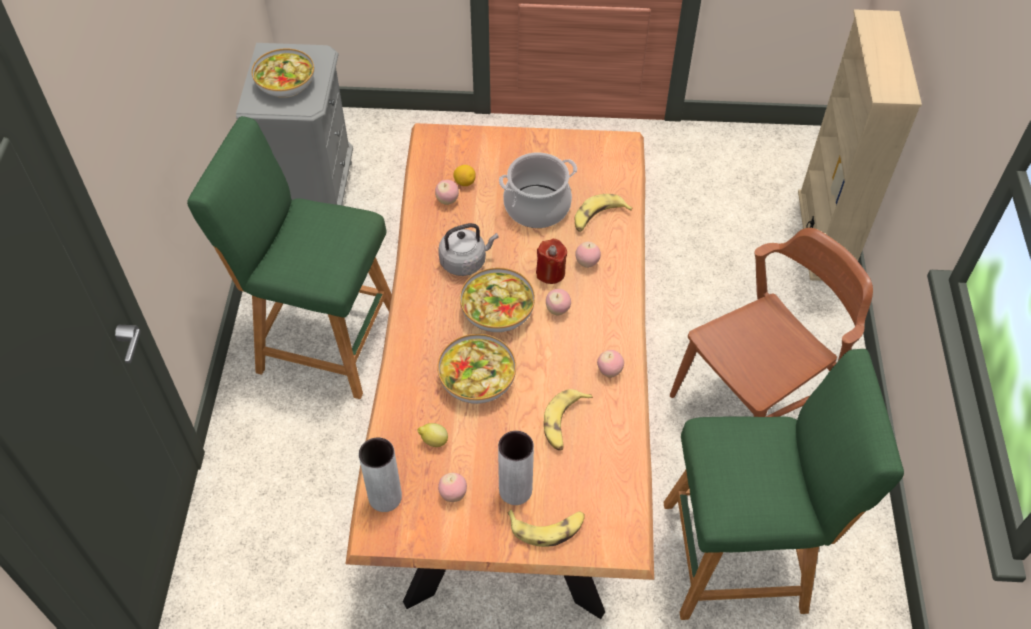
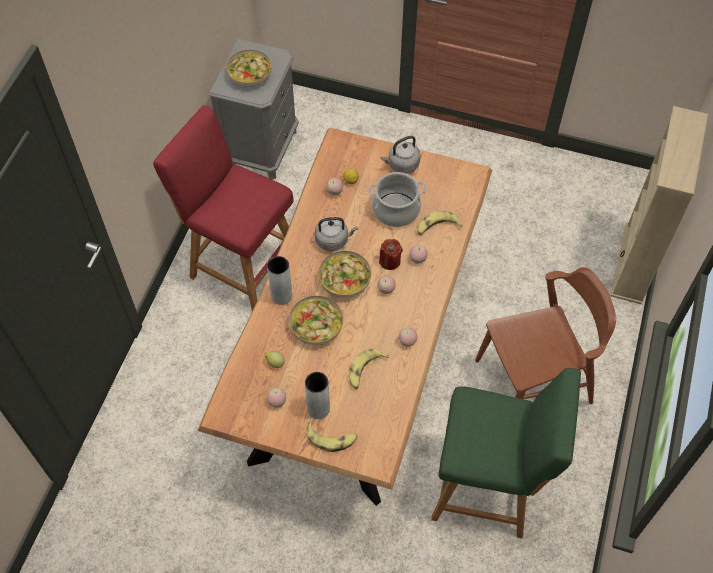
camera: 15 degrees right, 5 degrees up
green stool [187,116,392,399] -> red stool [153,105,294,311]
grey vase [359,437,402,512] -> grey vase moved to [267,256,292,305]
none -> grey kettle [381,136,420,174]

